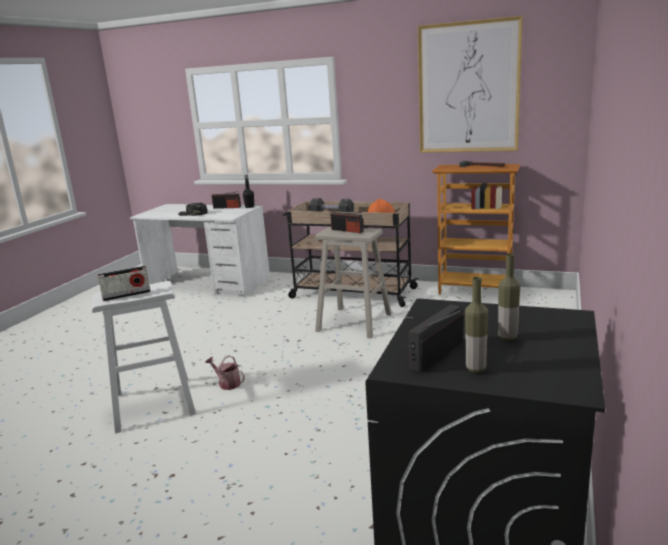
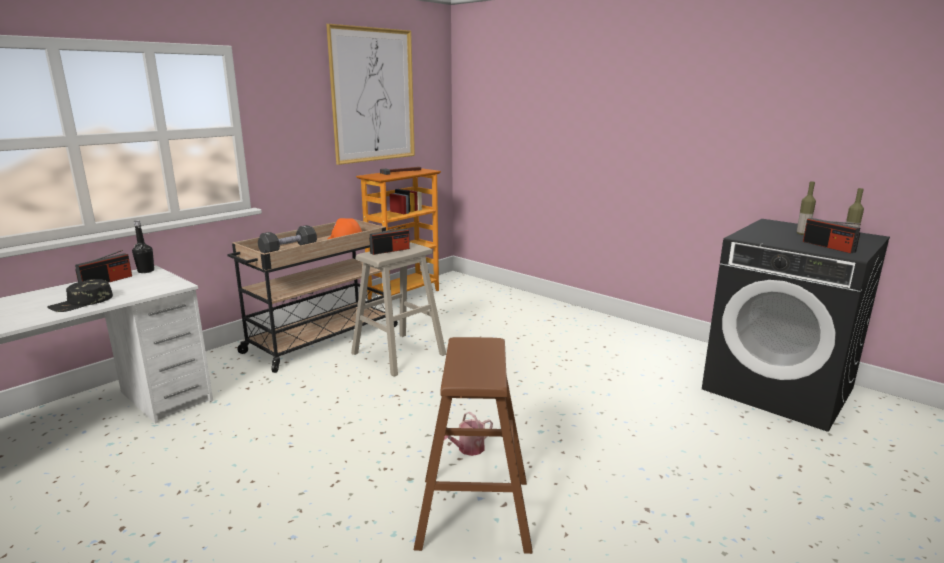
camera: 70 degrees left, 0 degrees up
white stool [92,281,196,433] -> brown stool [414,337,533,554]
radio [98,266,151,301] -> none

